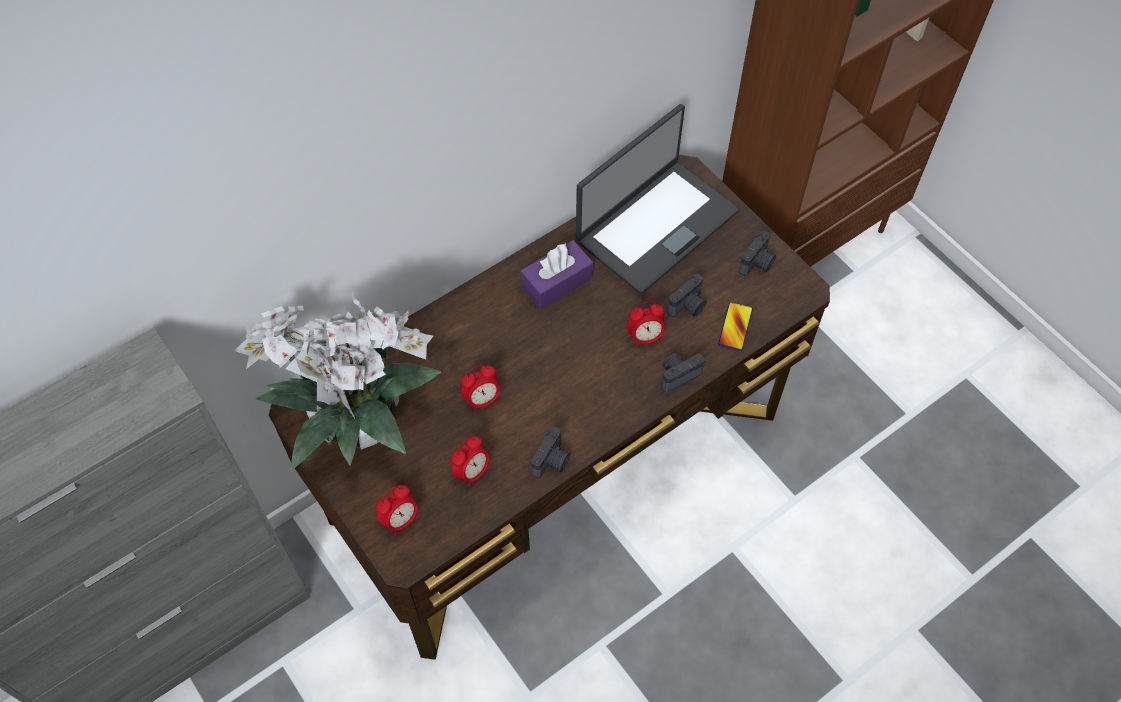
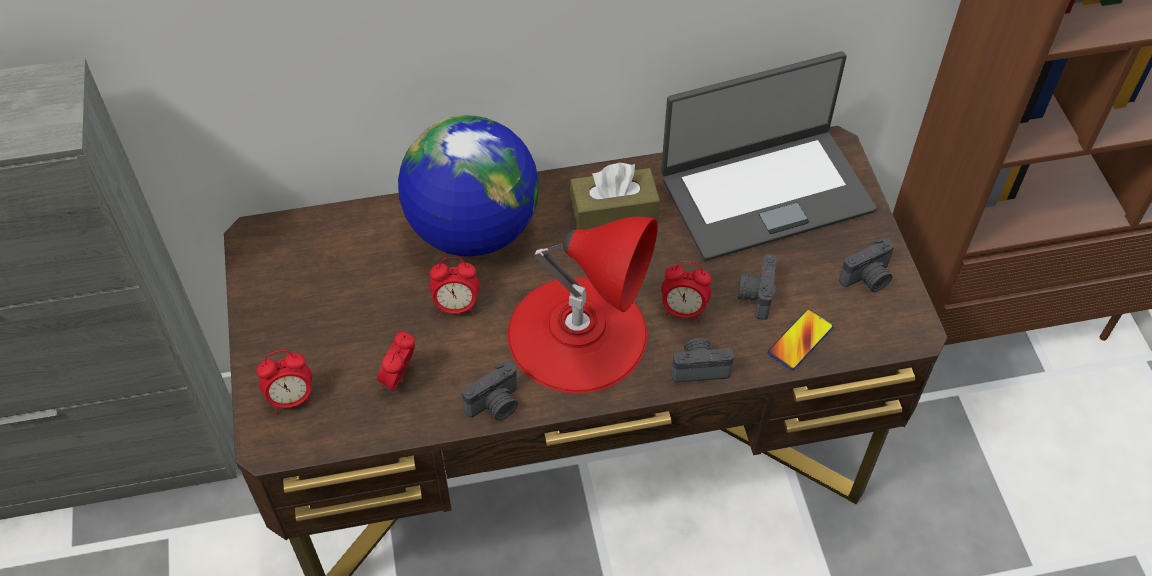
camera: 25 degrees right, 5 degrees down
potted plant [234,295,441,471] -> none
alarm clock [451,436,489,487] -> alarm clock turned 135 degrees clockwise [377,332,415,391]
purple tissue box [520,240,593,309] -> brown tissue box [570,163,660,230]
camera [667,274,707,317] -> camera turned 120 degrees clockwise [738,254,777,320]
none -> globe [398,115,539,256]
none -> red table lamp [508,217,658,393]

